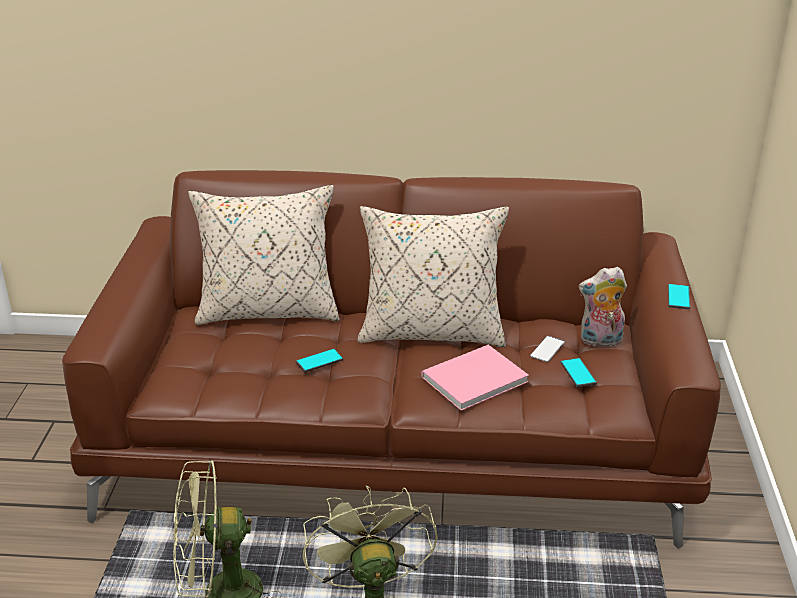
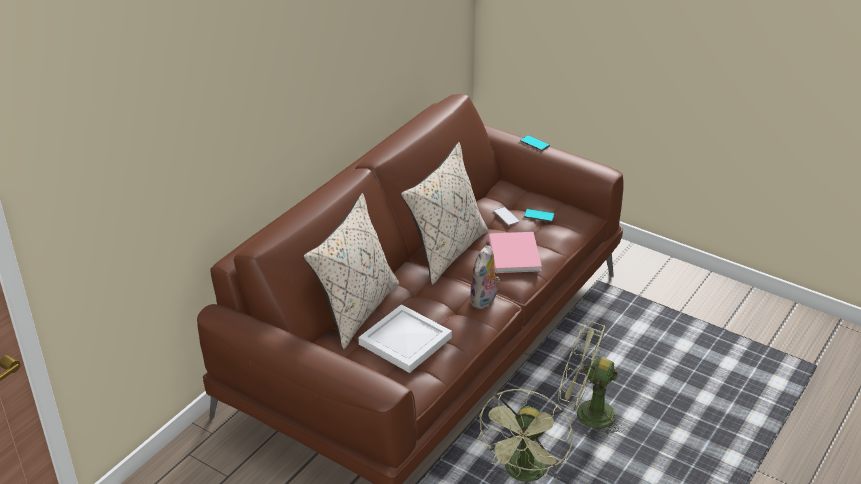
camera: 60 degrees left, 5 degrees up
phone [296,349,343,373] -> none
plush toy [579,267,627,346] -> plush toy moved to [469,245,500,309]
none -> white tray [359,304,452,373]

